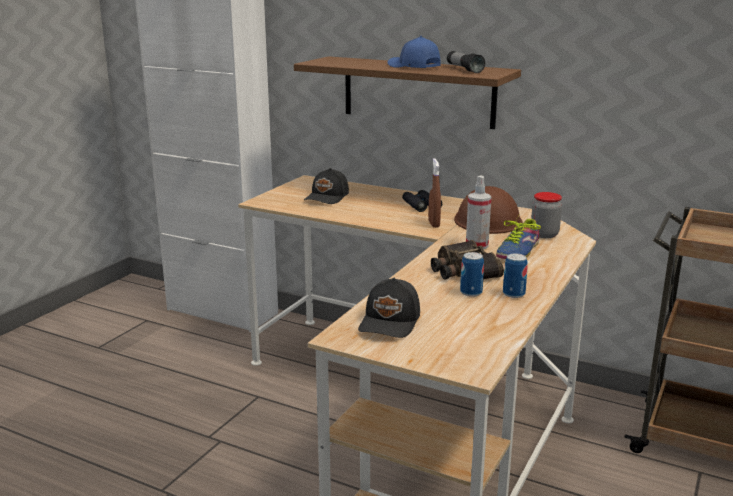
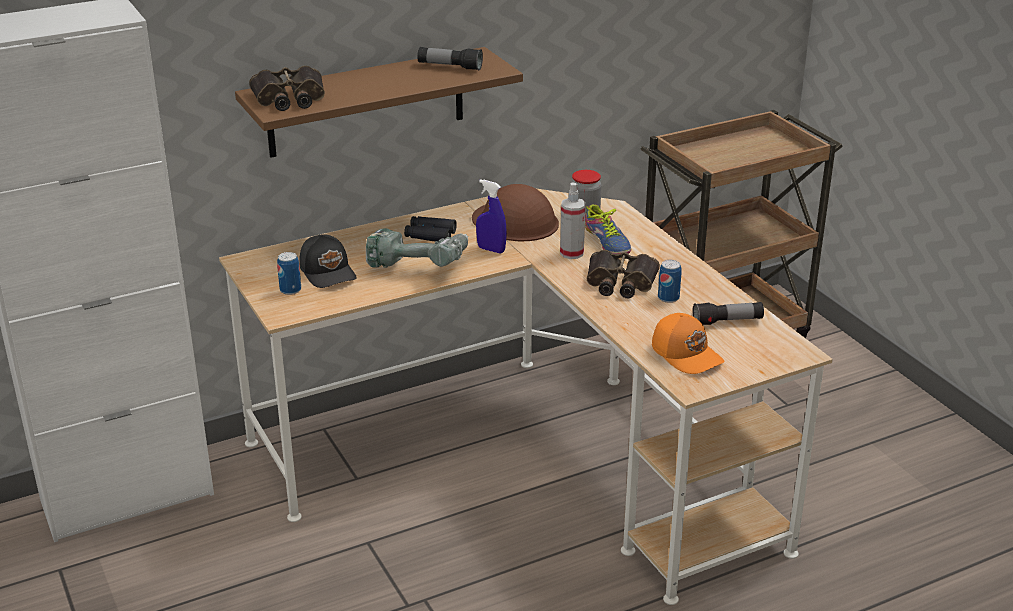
camera: 55 degrees left, 10 degrees up
black cap [358,278,420,338] -> orange cap [652,313,725,374]
blue cap [387,36,441,68] -> none
brown spray bottle [428,158,441,228] -> blue spray bottle [476,179,507,253]
can [503,253,528,298] -> can moved to [277,252,301,295]
none -> binoculars [249,66,325,111]
none -> power drill [366,228,468,268]
none -> flashlight [693,302,764,325]

